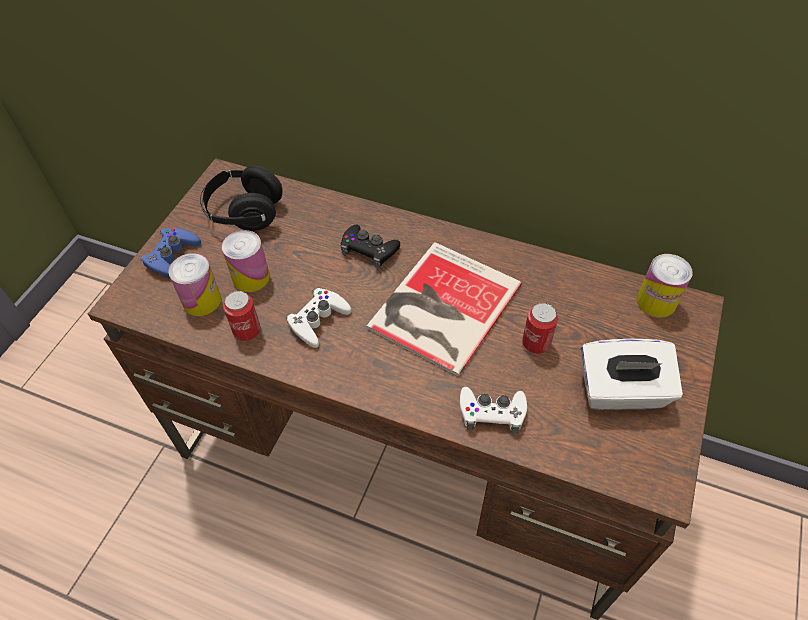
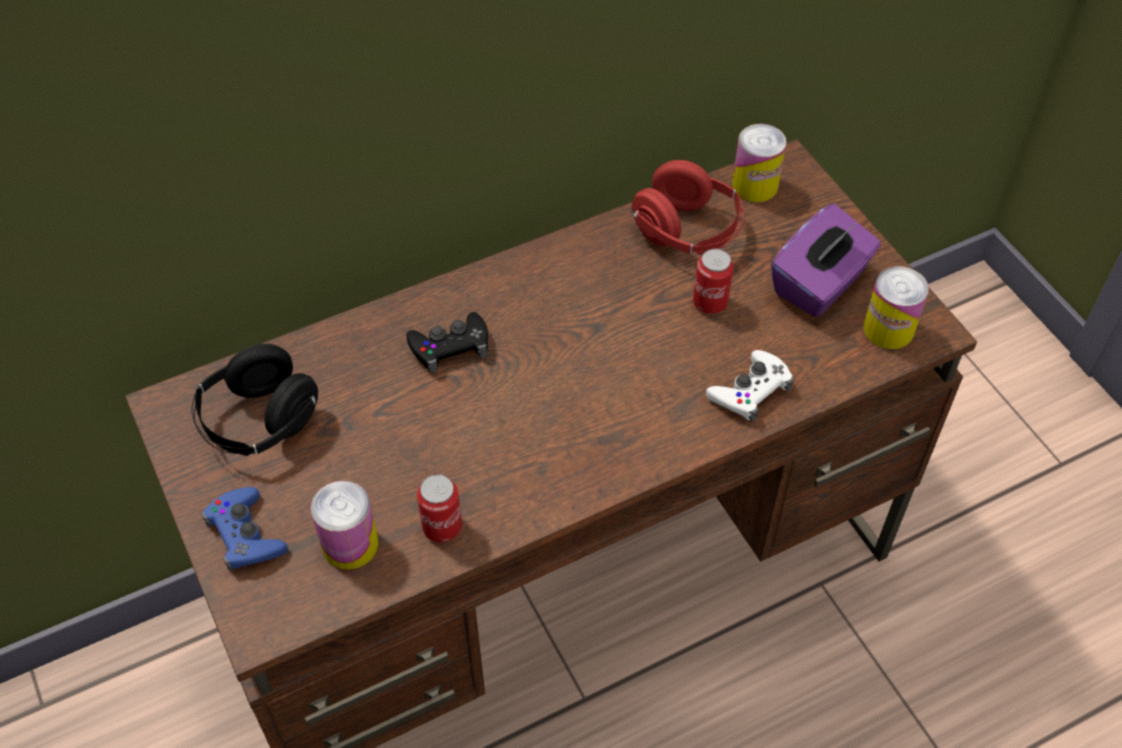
camera: 50 degrees left, 0 degrees up
can [222,230,270,292] -> can moved to [863,266,929,349]
white game controller [286,288,351,348] -> none
book [367,242,522,377] -> none
white tissue box [581,339,683,410] -> purple tissue box [771,204,881,318]
none -> red headphones [630,160,744,255]

